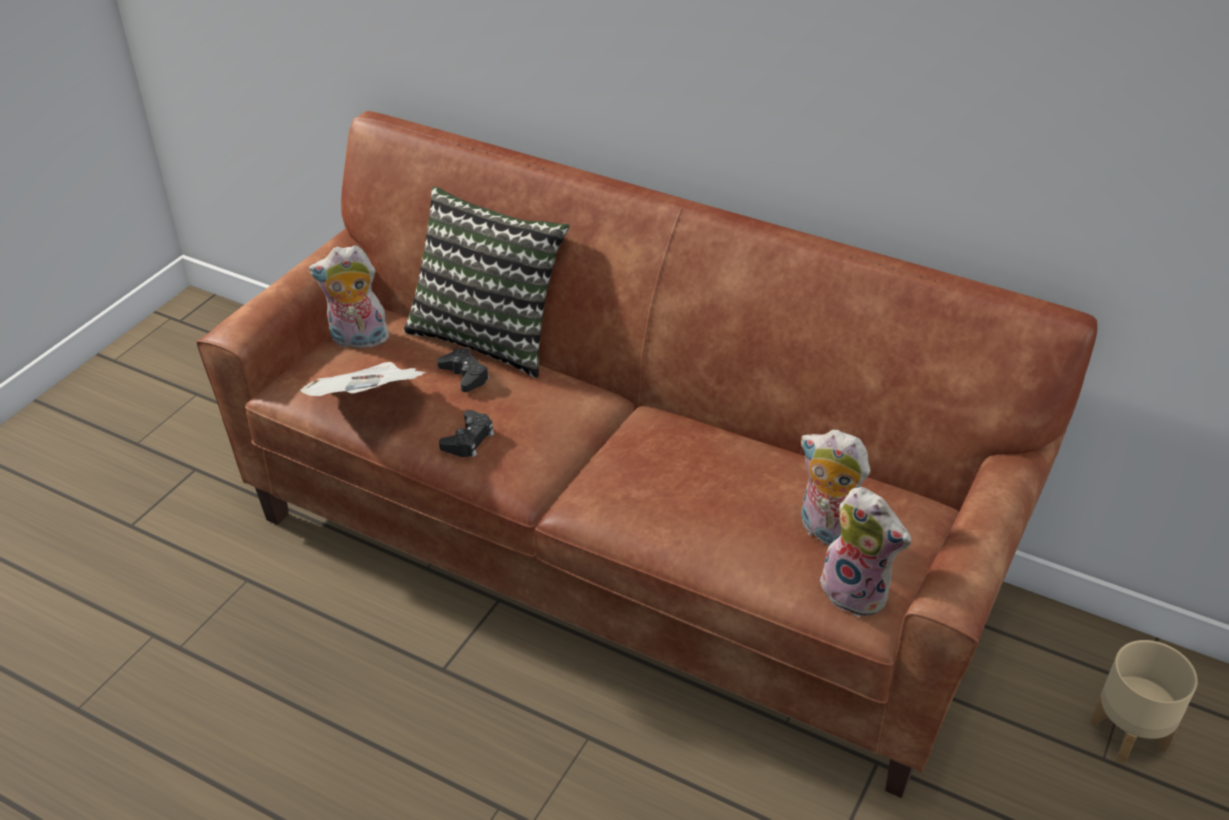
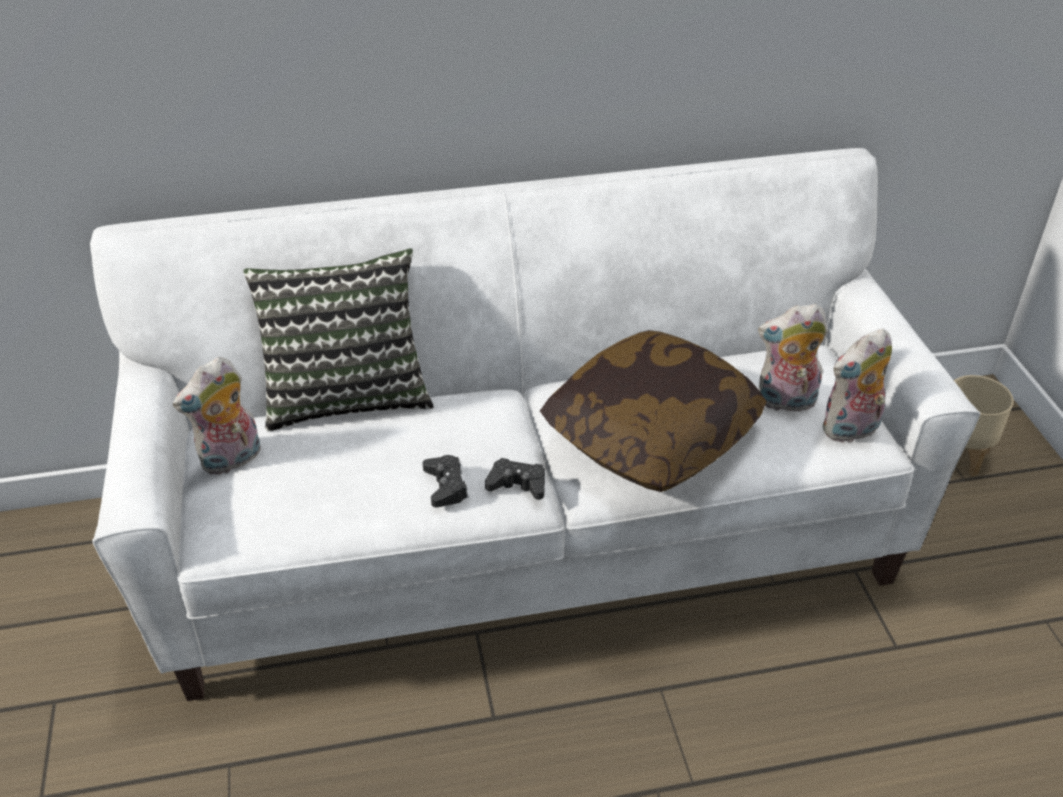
camera: 40 degrees left, 0 degrees up
brown sofa [196,111,1098,798] -> white sofa [90,148,980,701]
newspaper [300,362,427,396] -> none
black game controller [437,348,489,392] -> black game controller moved to [485,458,545,500]
plush toy [820,487,911,617] -> plush toy turned 150 degrees clockwise [823,328,892,443]
none -> pillow [540,330,767,492]

